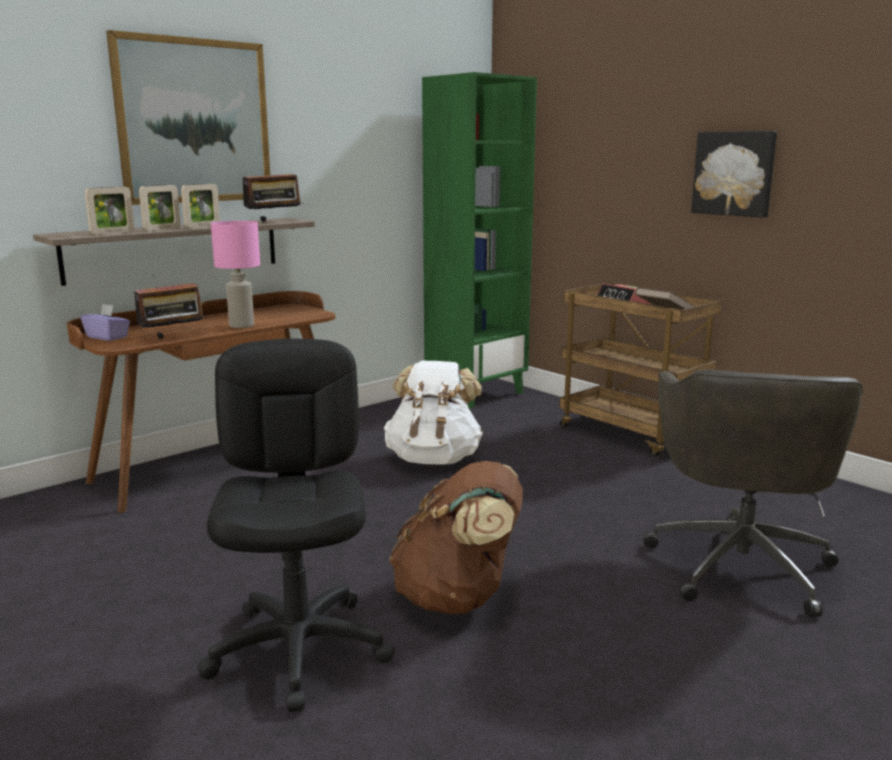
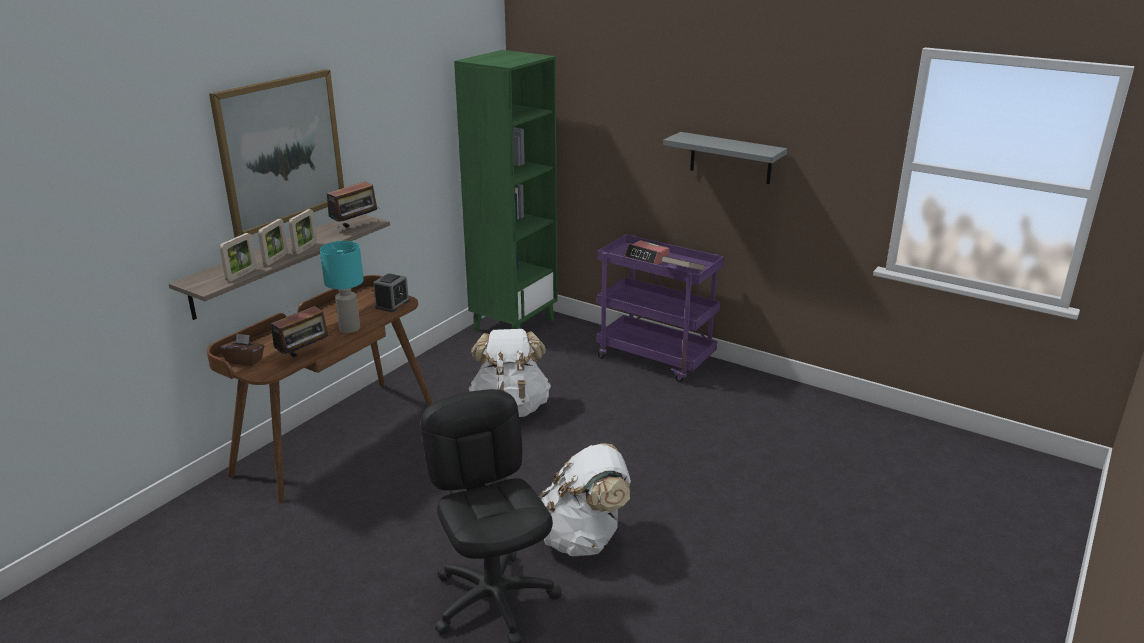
camera: 15 degrees left, 10 degrees up
purple tissue box [81,304,130,341] -> brown tissue box [220,333,264,366]
pink table lamp [211,221,260,328] -> turquoise table lamp [320,241,364,333]
brown backpack [389,461,523,614] -> white backpack [539,444,631,556]
brown cart [559,283,722,457] -> purple cart [596,234,724,382]
grey office chair [644,369,863,617] -> none
picture [691,131,777,218] -> grey shelf [663,132,787,184]
none -> alarm clock [373,273,410,312]

